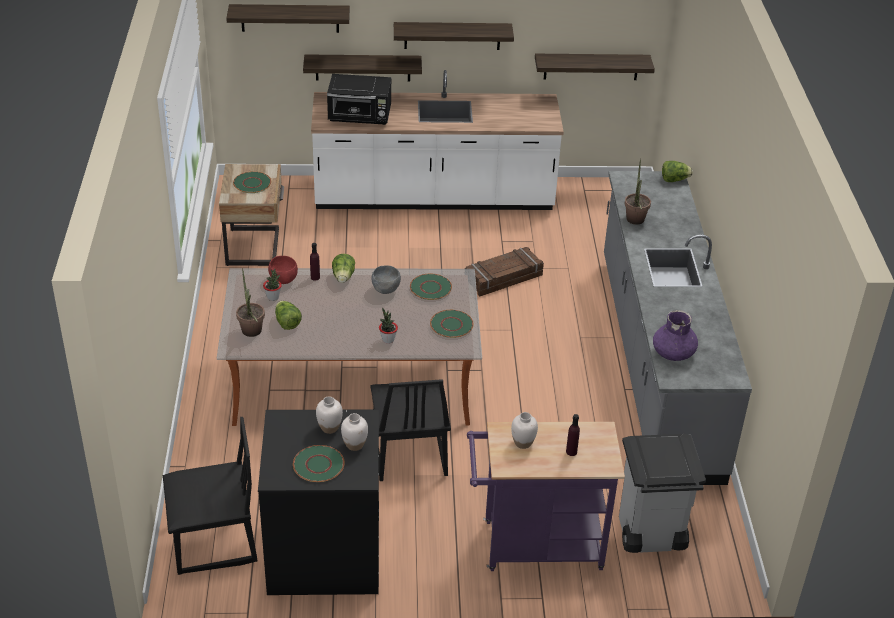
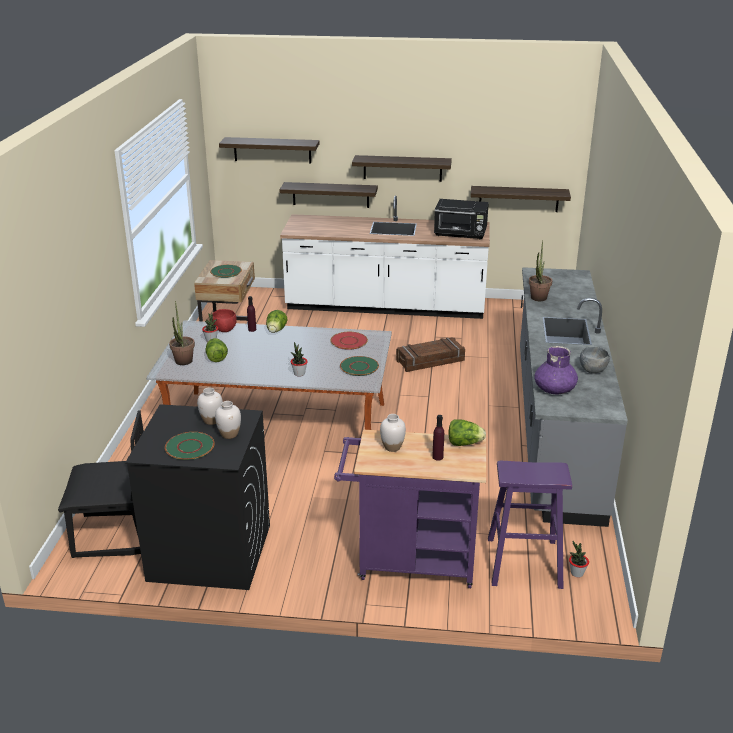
camera: 10 degrees right, 10 degrees down
black microwave [327,74,391,125] -> black microwave moved to [434,199,489,240]
grey bowl [371,265,401,294] -> grey bowl moved to [580,347,610,374]
black chair [371,379,451,481] -> none
green plate [410,274,452,300] -> red plate [331,332,368,350]
grey trash can [619,434,706,553] -> purple stool [488,461,572,589]
lettuce [662,161,693,182] -> lettuce moved to [448,419,486,446]
none -> potted plant [569,541,589,578]

